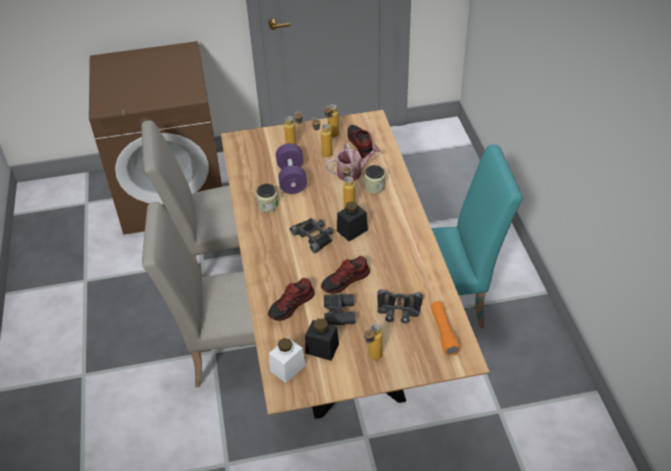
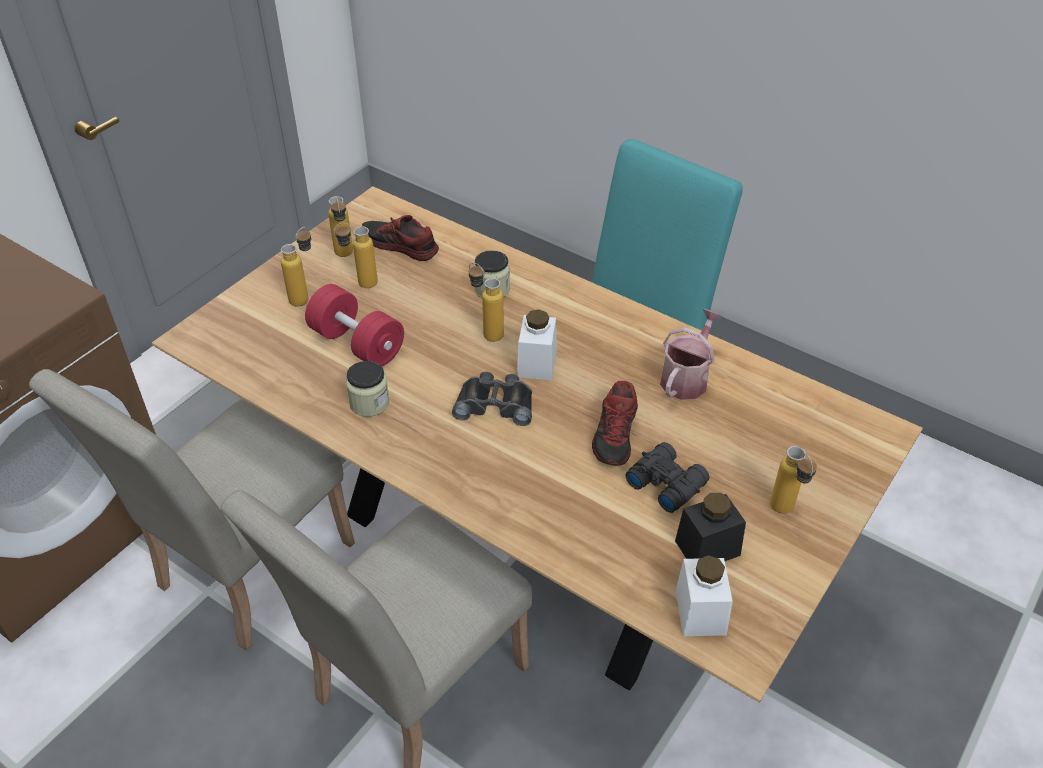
camera: 45 degrees left, 0 degrees up
shoe [268,278,315,321] -> none
purple dumbbell [276,143,307,194] -> red dumbbell [305,284,404,367]
watering can [325,143,381,181] -> watering can moved to [660,309,722,400]
black jar [337,201,368,242] -> white jar [517,309,557,380]
black binoculars [377,289,423,324] -> none
orange flashlight [431,301,460,356] -> none

